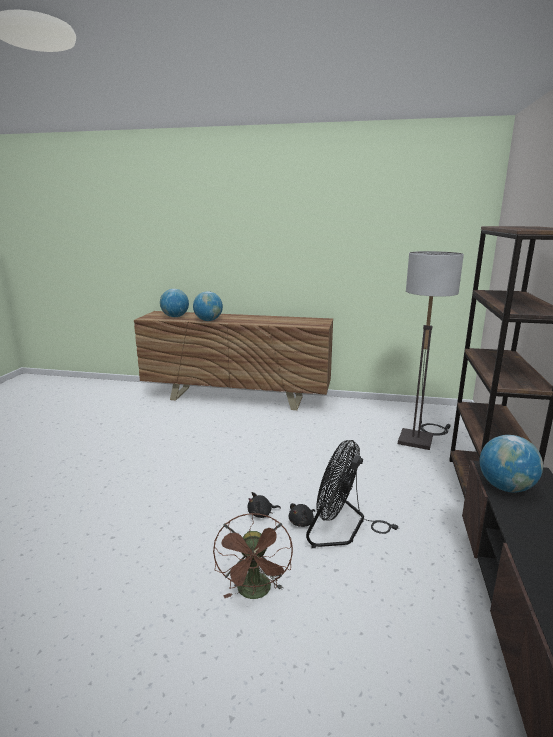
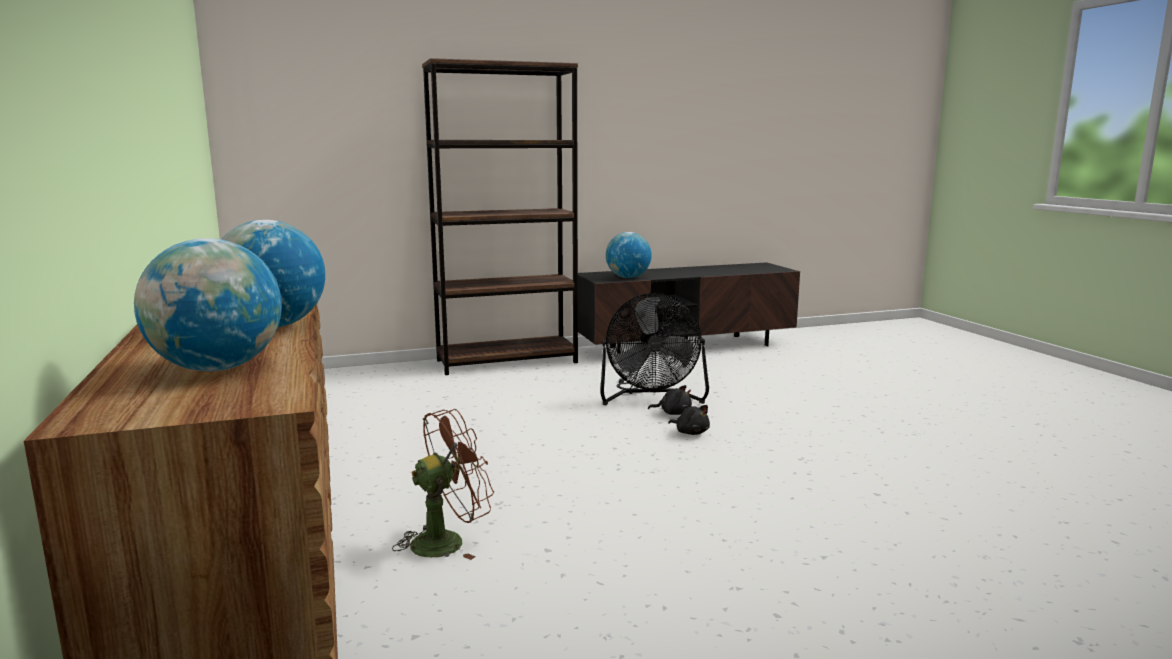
camera: 120 degrees left, 5 degrees down
brown fan [213,513,293,599] -> brown fan moved to [392,409,494,560]
floor lamp [398,251,464,450] -> none

